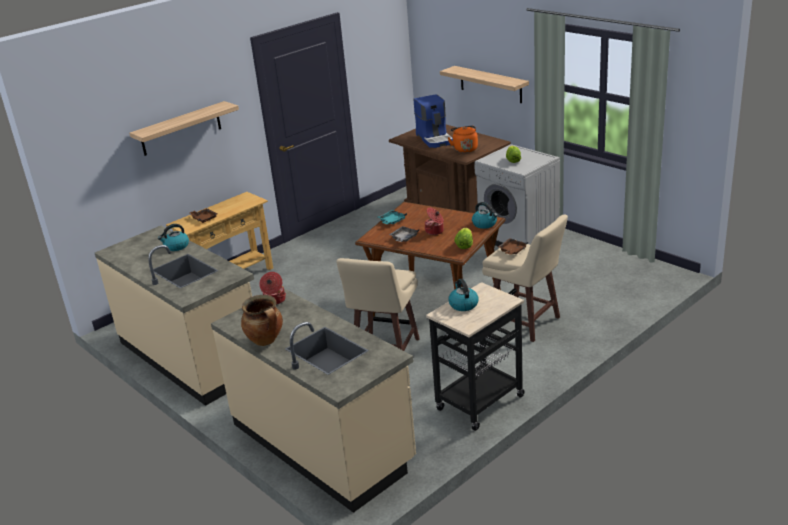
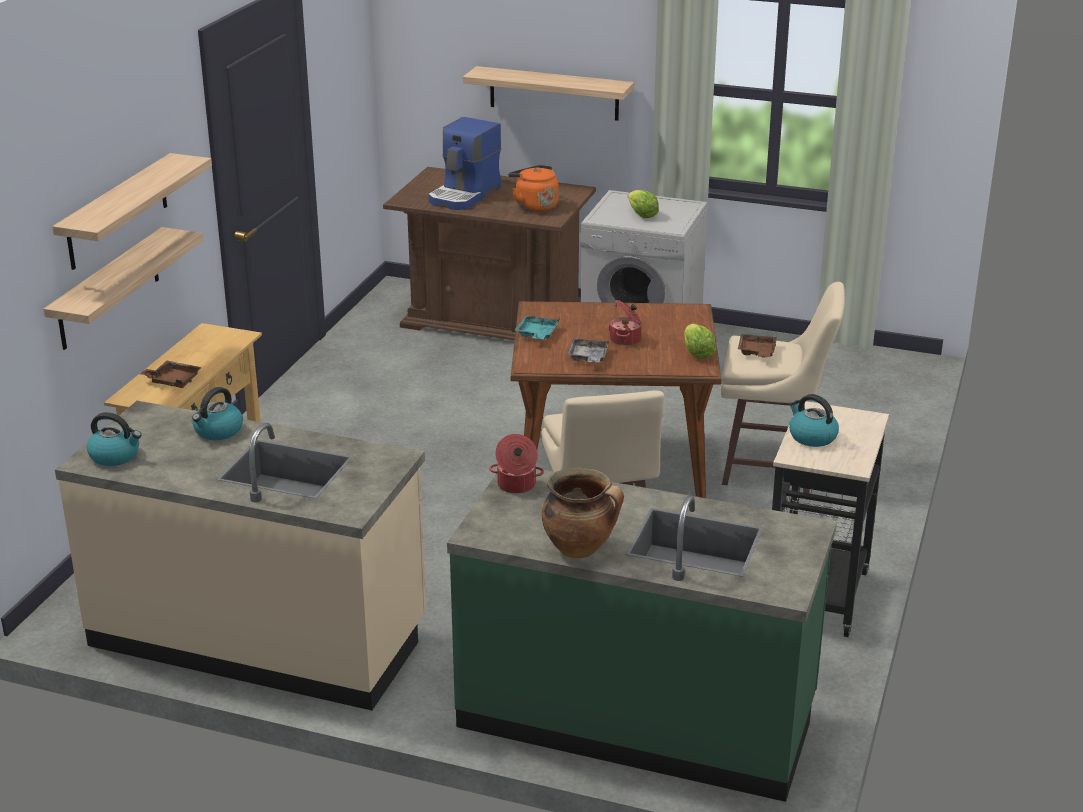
camera: 30 degrees left, 0 degrees up
beige counter [211,289,416,513] -> green counter [447,469,837,802]
coffee machine [414,94,453,148] -> coffee machine turned 75 degrees clockwise [428,117,501,210]
kettle [472,202,498,229] -> kettle moved to [87,412,141,466]
none -> shelf [44,227,203,350]

